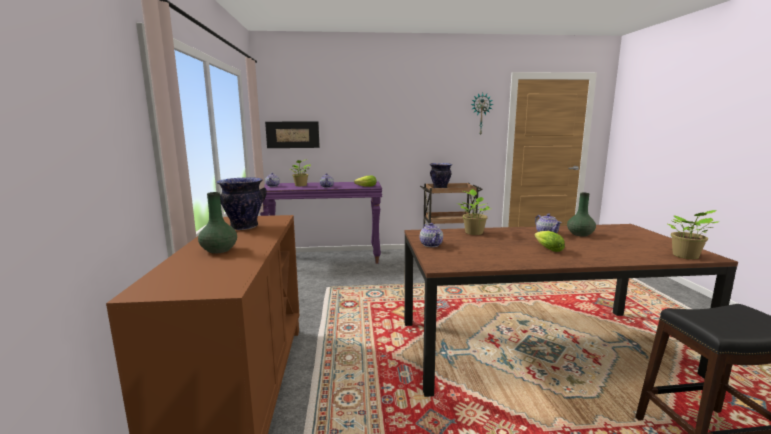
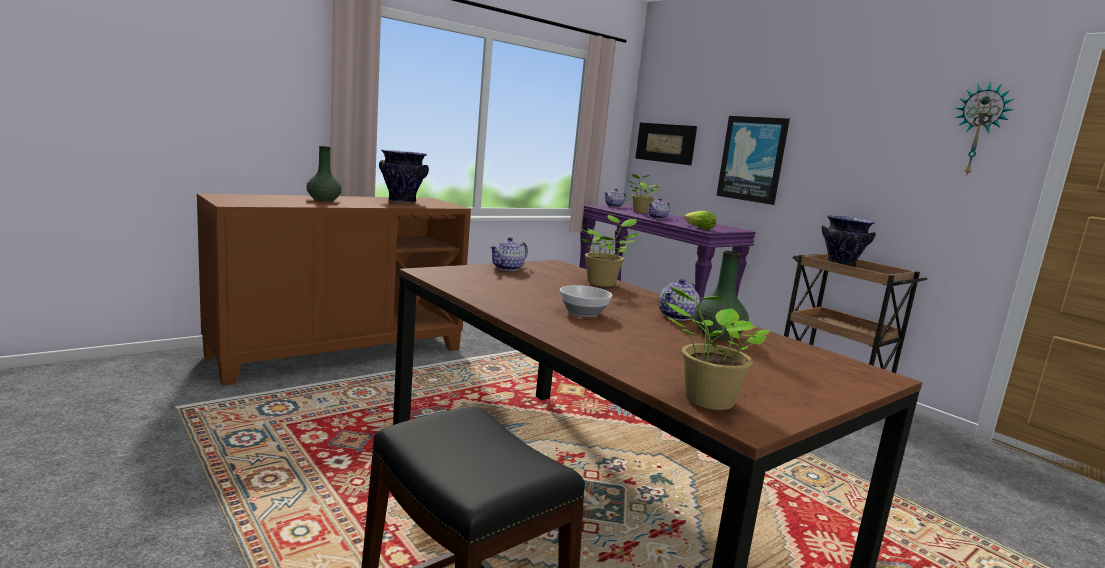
camera: 55 degrees right, 0 degrees up
lettuce [535,231,565,252] -> bowl [560,285,612,317]
none -> picture [716,116,790,205]

